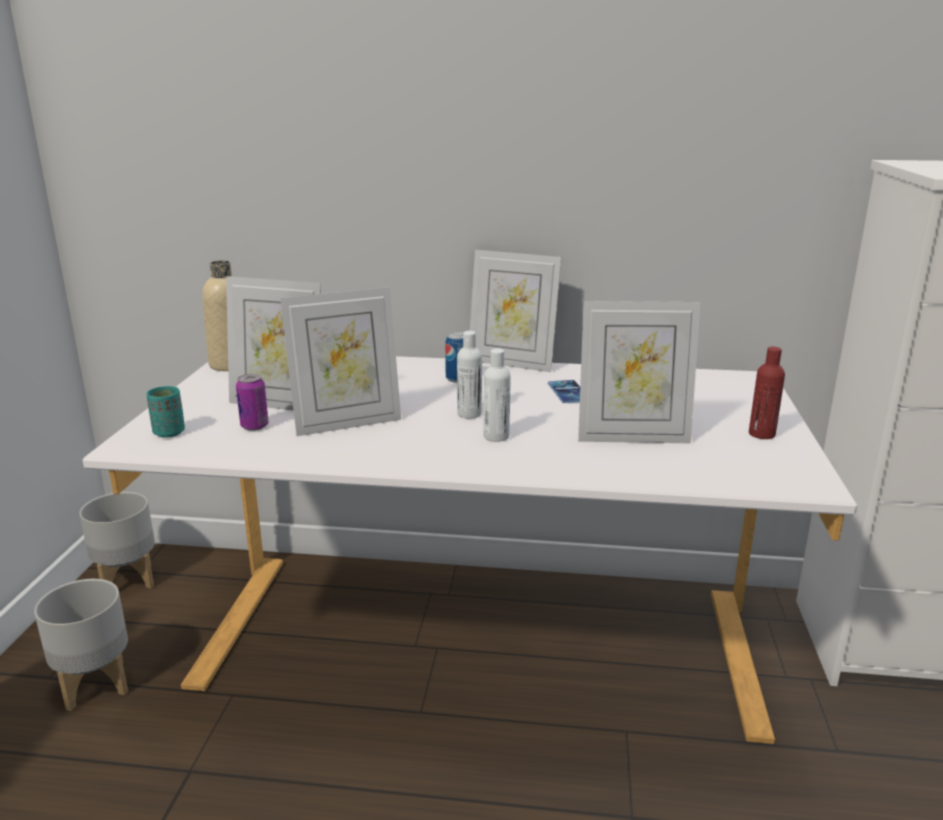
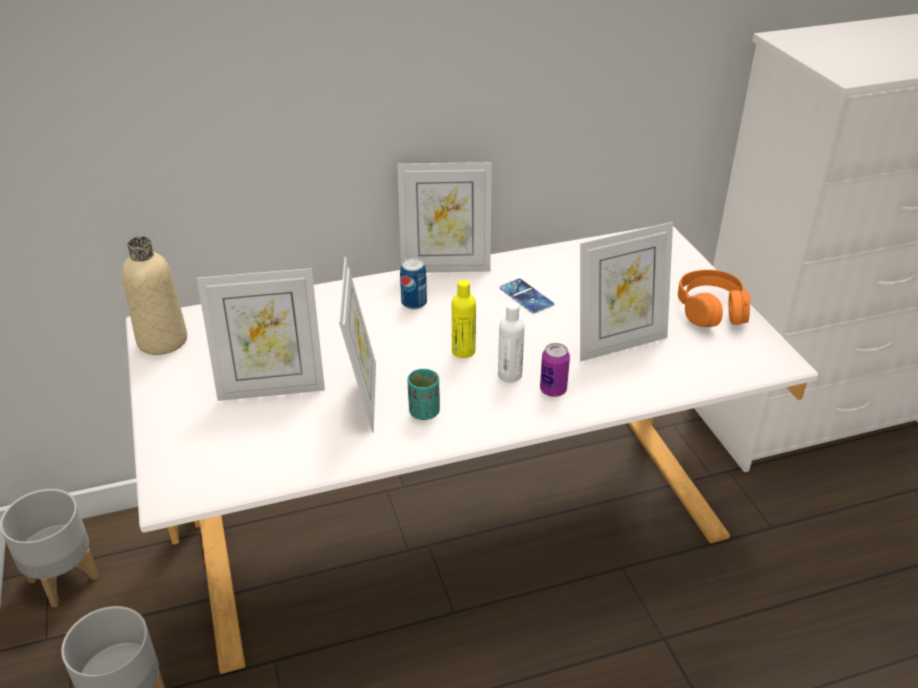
camera: 25 degrees left, 15 degrees up
turquoise cup [146,386,185,438] -> turquoise cup moved to [407,369,440,420]
can [236,374,269,431] -> can moved to [540,343,570,397]
picture frame [280,287,401,436] -> picture frame turned 45 degrees counterclockwise [339,257,376,433]
white bottle [457,331,482,419] -> yellow bottle [452,279,476,358]
red bottle [749,347,785,439] -> orange headphones [678,270,750,327]

